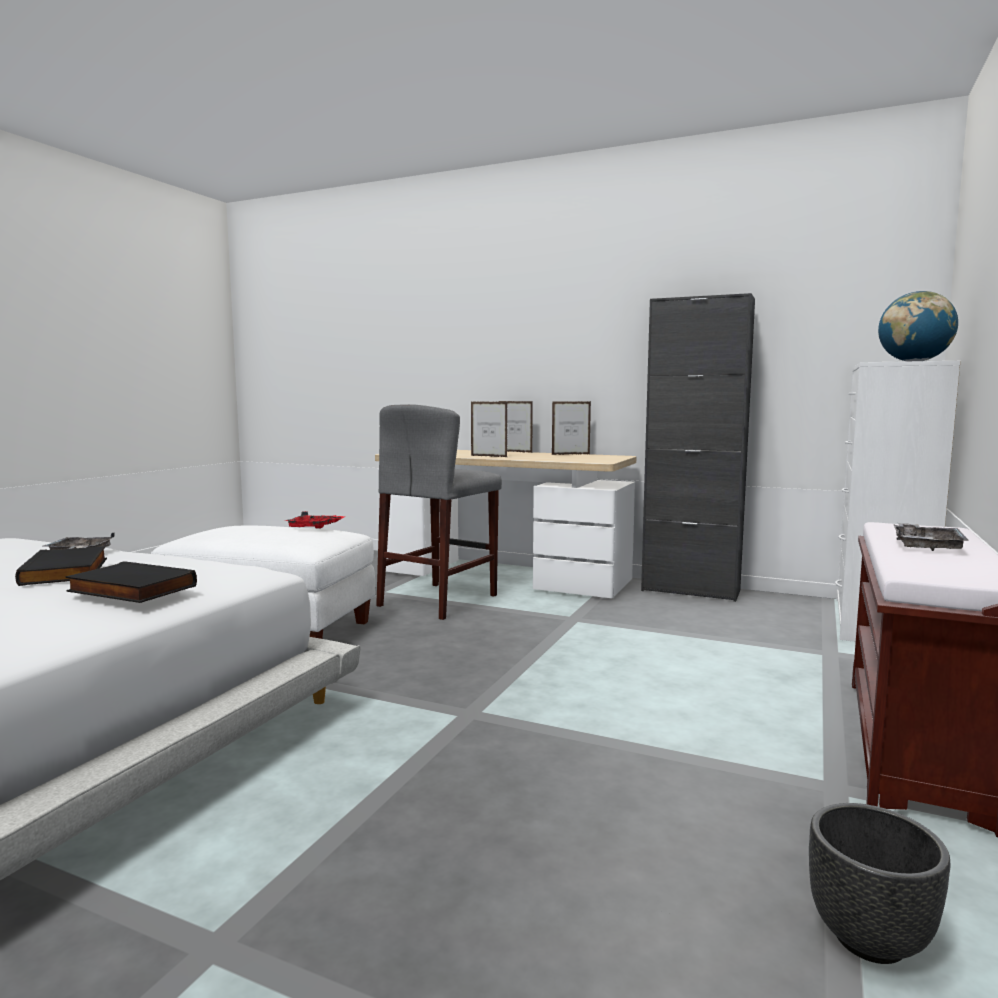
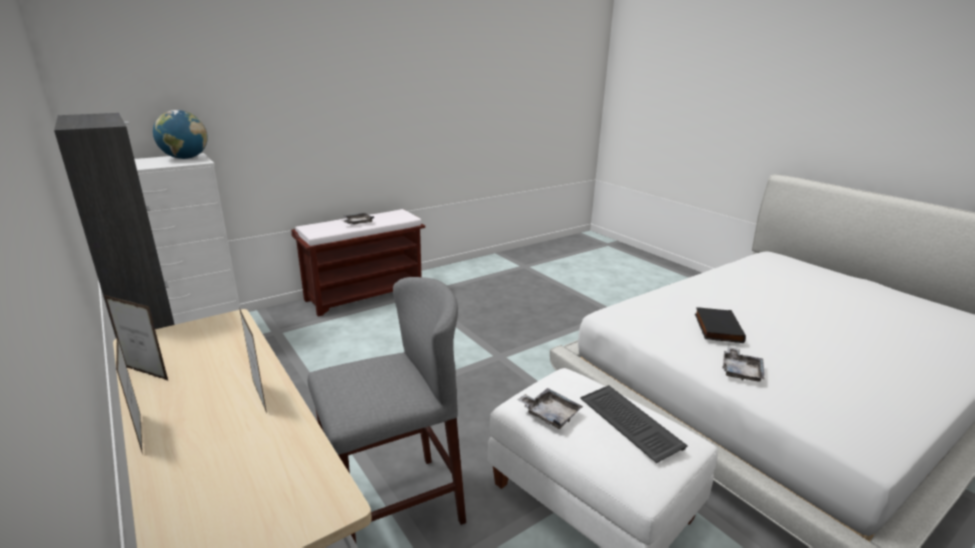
camera: 150 degrees left, 15 degrees up
black book [65,561,197,603] -> none
red tray [286,511,346,528] -> grey tray [517,388,583,429]
black planter [809,803,951,964] -> none
none -> keyboard [580,385,688,463]

